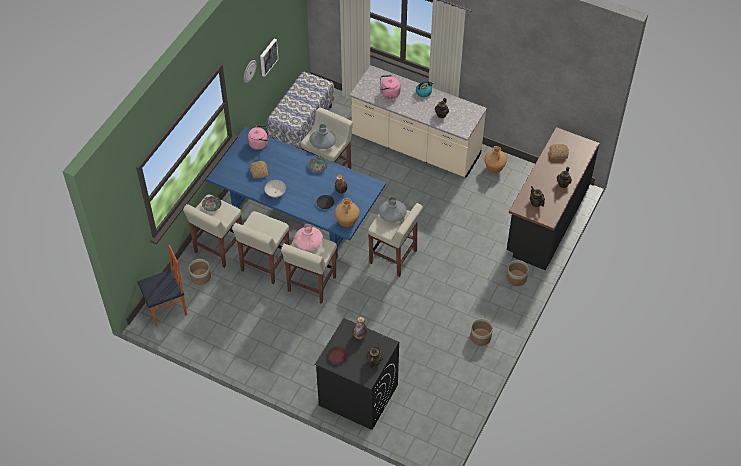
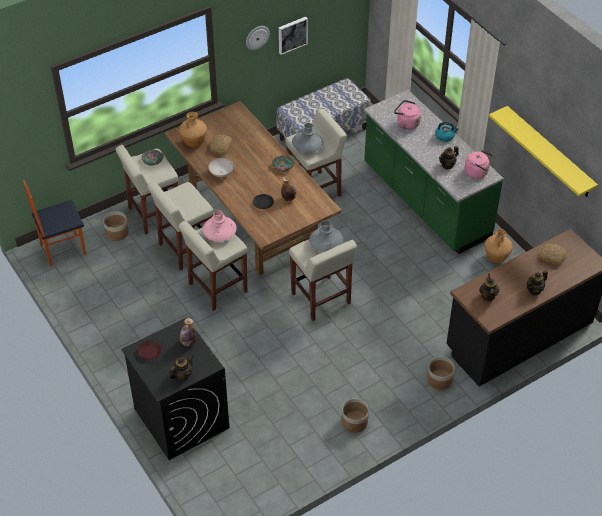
camera: 30 degrees right, 5 degrees down
chair [137,245,187,326] -> chair turned 150 degrees clockwise [23,180,86,267]
blue dining table [206,127,386,259] -> brown dining table [165,101,341,276]
pink kettle [248,125,269,150] -> pink kettle moved to [465,150,494,179]
brown vase [335,198,360,227] -> brown vase moved to [179,112,207,147]
beige counter [349,65,487,178] -> green counter [364,90,504,254]
none -> yellow shelf [489,106,598,197]

